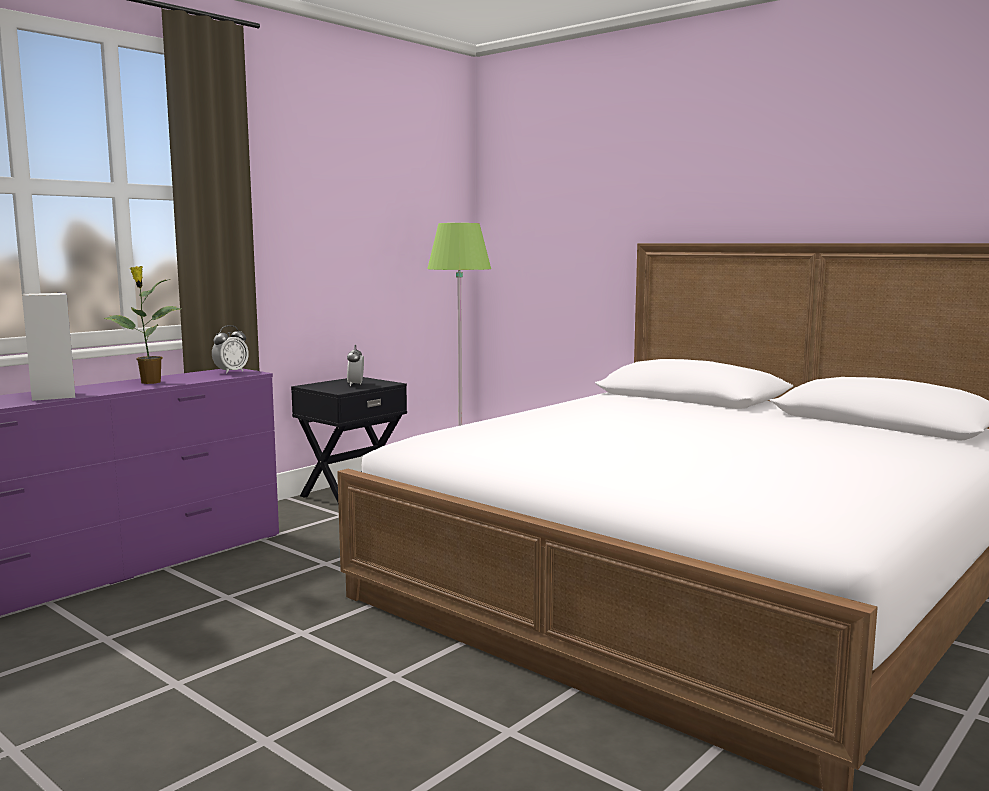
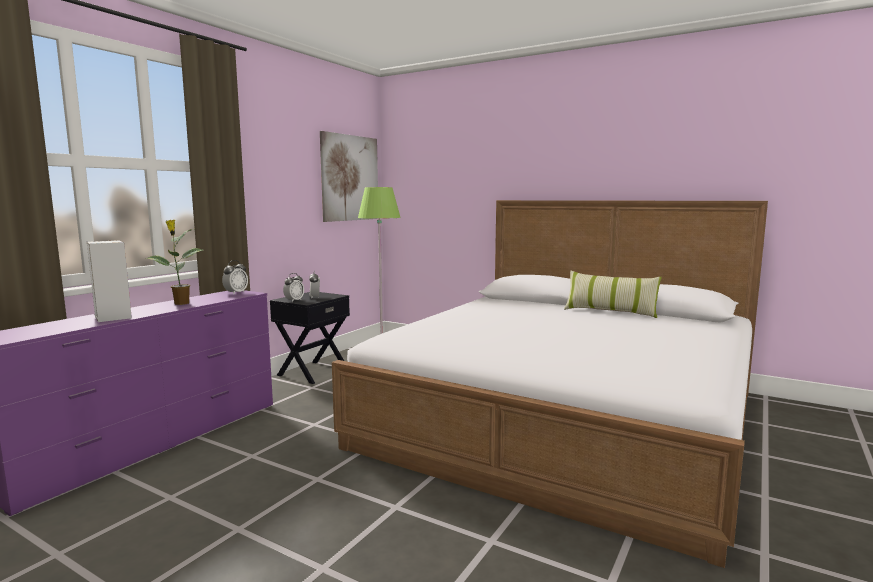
camera: 10 degrees left, 0 degrees up
none -> alarm clock [283,273,304,302]
none -> picture [320,131,378,222]
none -> pillow [564,271,662,318]

